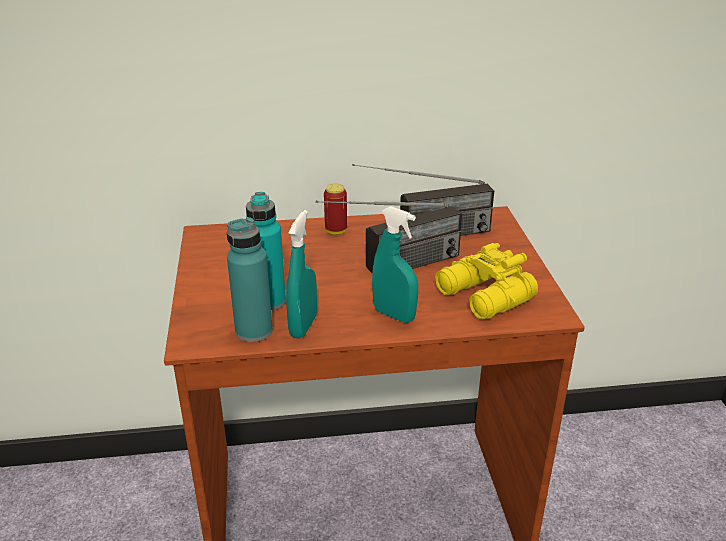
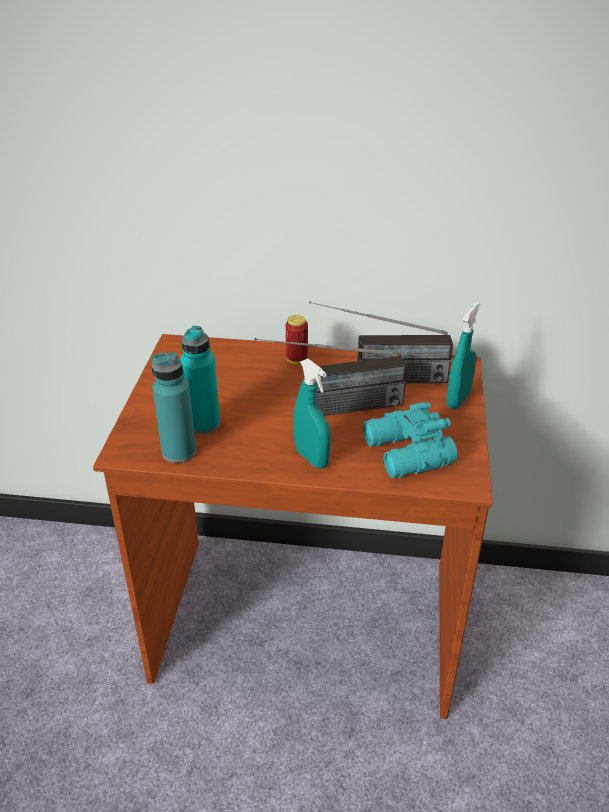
camera: 15 degrees right, 5 degrees up
turquoise spray bottle [286,210,317,339] -> turquoise spray bottle moved to [446,302,480,409]
yellow binoculars [435,243,538,320] -> turquoise binoculars [363,402,457,478]

